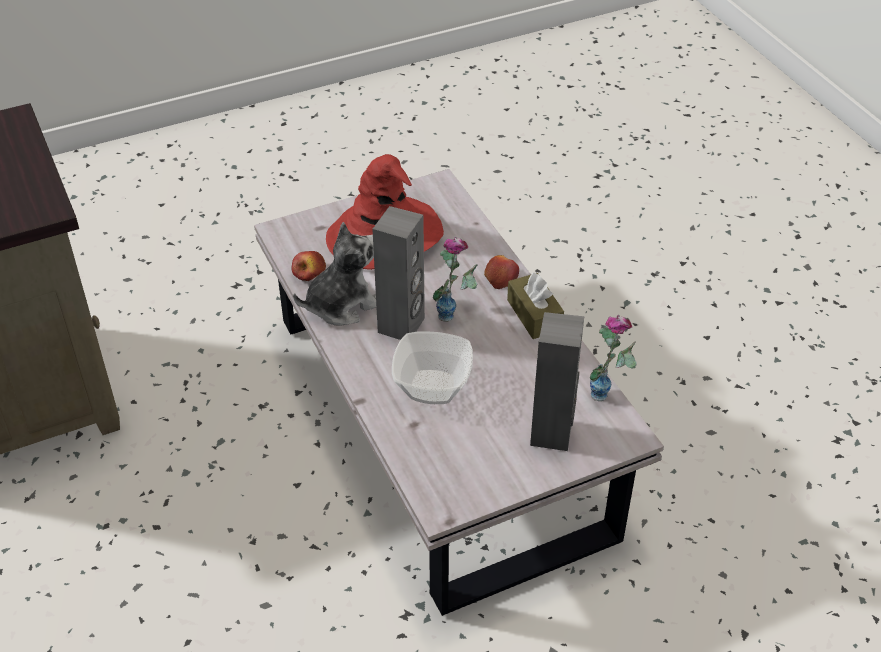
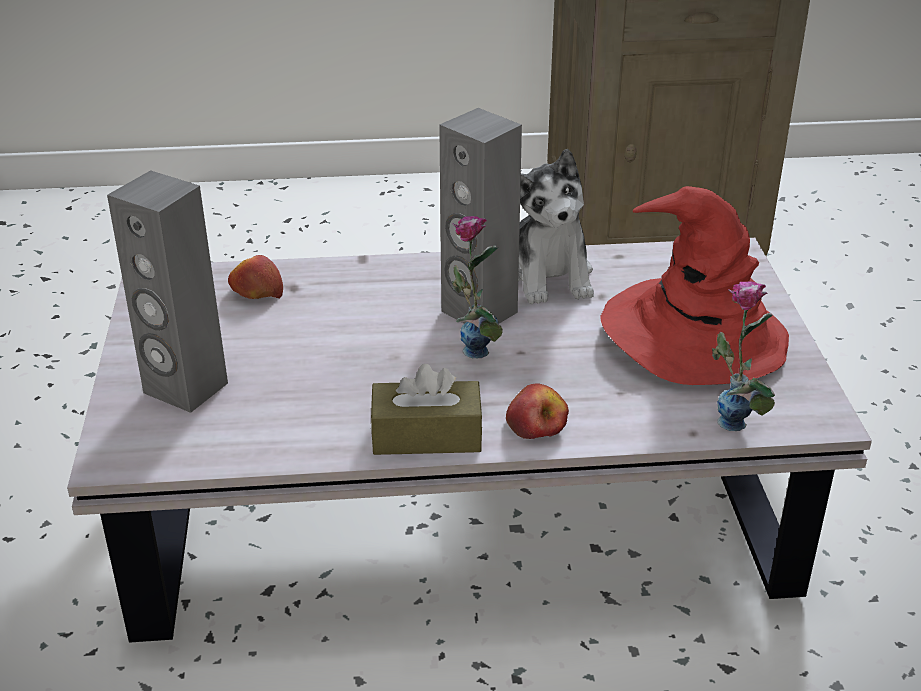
camera: 110 degrees right, 10 degrees down
apple [292,251,326,281] -> apple moved to [228,255,283,299]
bowl [392,332,473,404] -> none
vase [590,315,637,401] -> vase moved to [712,281,775,431]

